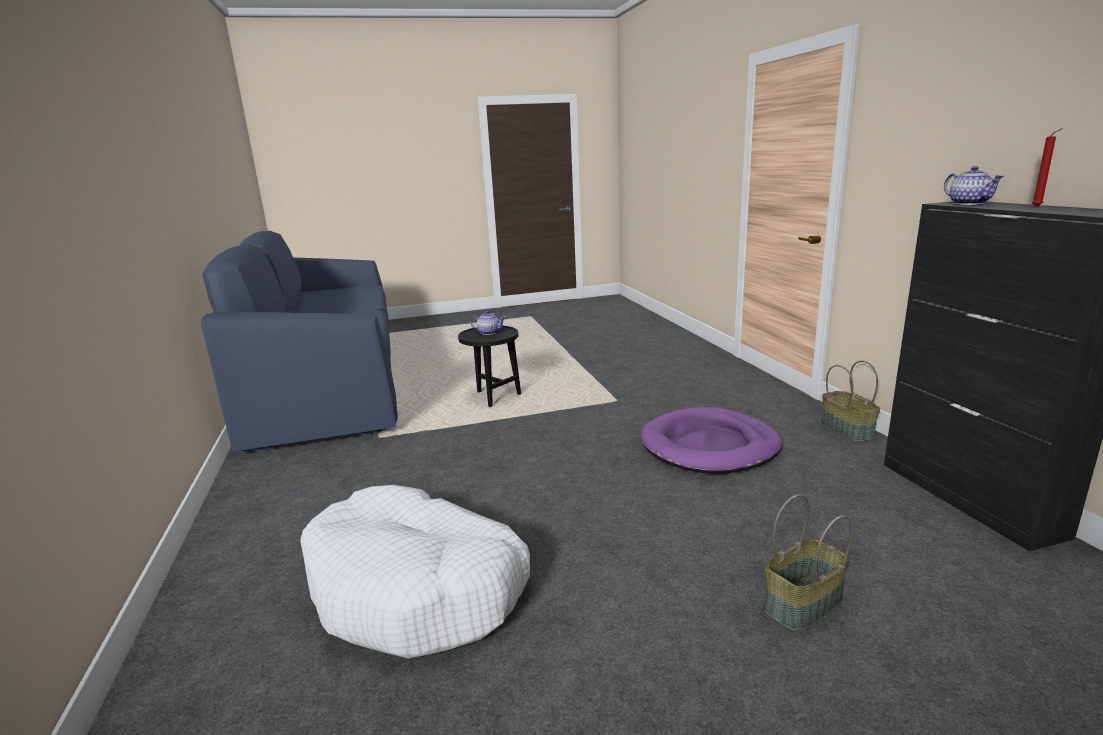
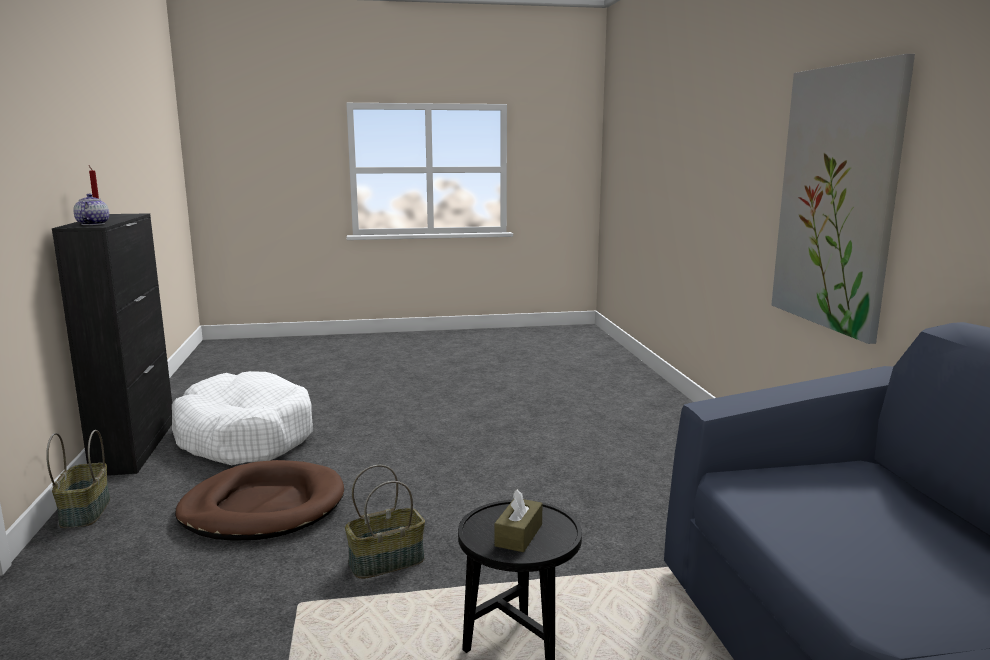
camera: 175 degrees left, 5 degrees down
white dog bed [300,485,530,658] -> white dog bed moved to [172,371,313,465]
teapot [470,311,506,335] -> brown tissue box [494,489,543,552]
purple dog bed [641,407,782,474] -> brown dog bed [175,460,344,541]
basket [764,494,853,631] -> basket moved to [345,465,425,579]
none -> picture [771,54,915,344]

